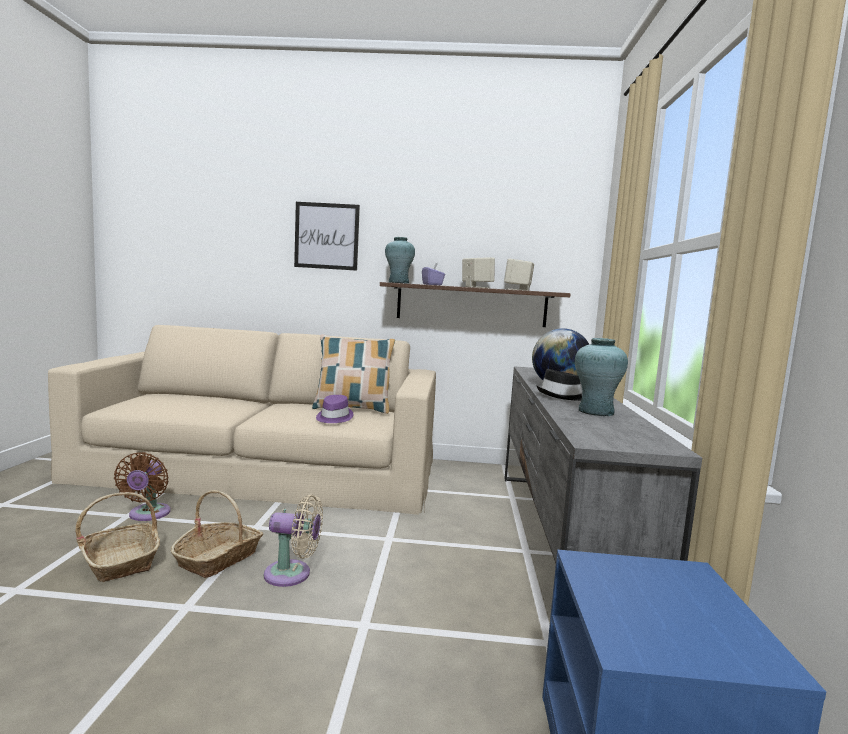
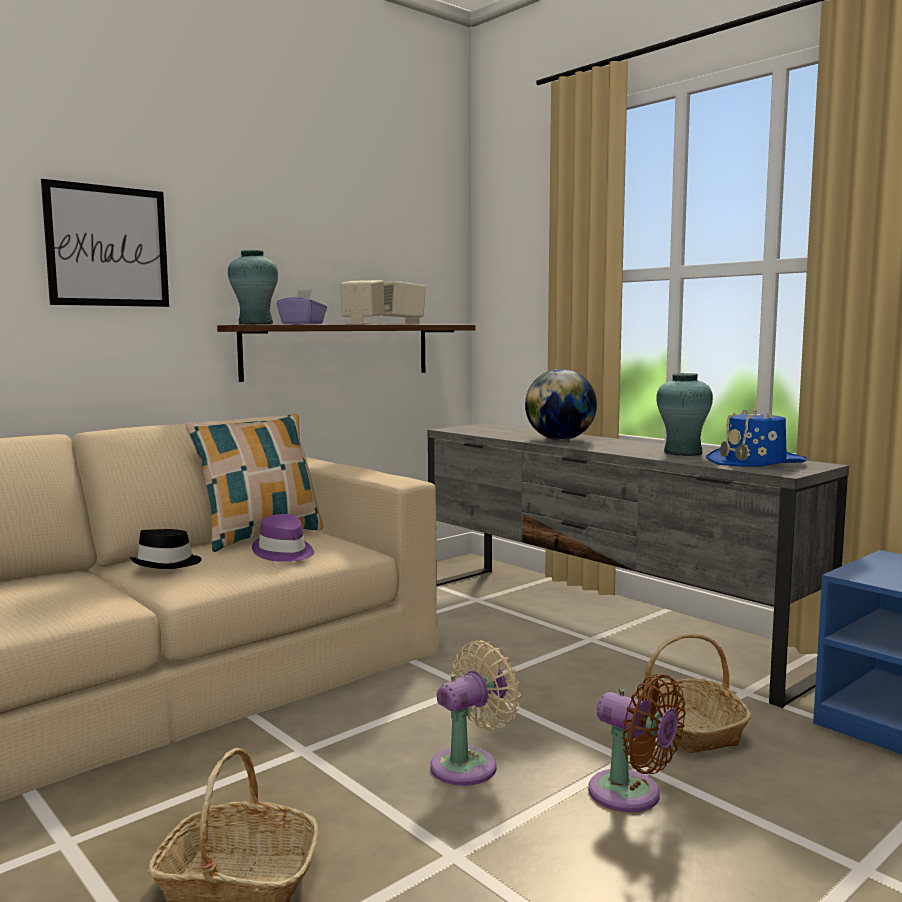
camera: 45 degrees left, 0 degrees up
brown fan [114,452,170,521] -> brown fan moved to [588,674,686,812]
basket [171,490,263,578] -> basket moved to [635,634,752,753]
black hat [537,369,582,401] -> black hat moved to [130,529,202,569]
none -> blue hat [706,406,807,467]

